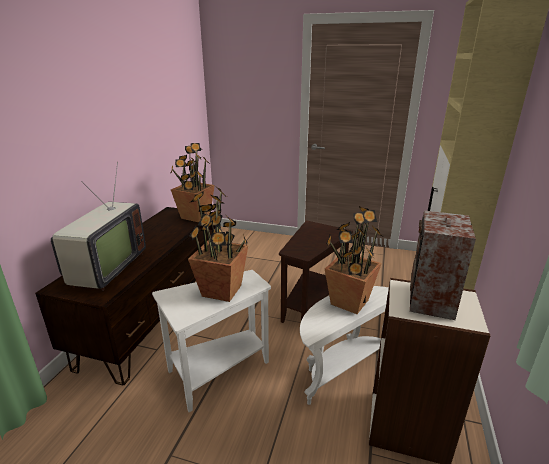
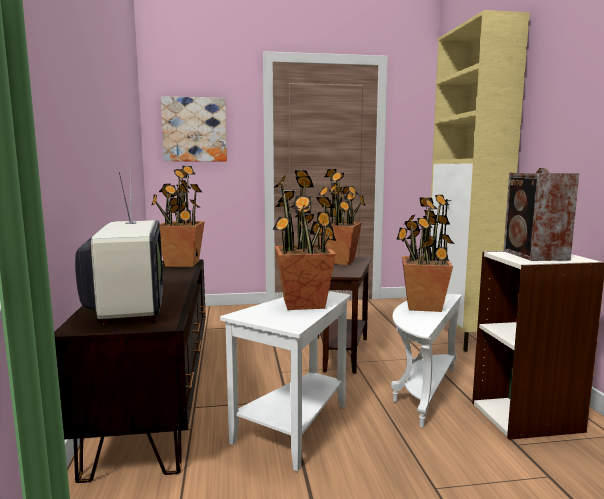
camera: 25 degrees left, 15 degrees down
none -> picture [161,96,227,161]
none -> potted plant [318,169,366,265]

